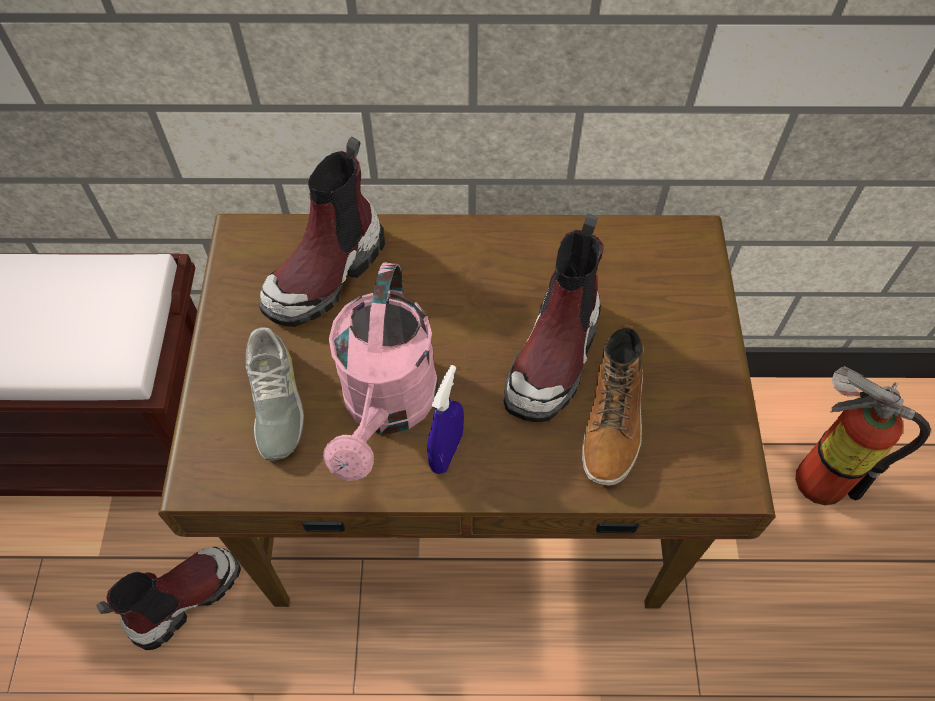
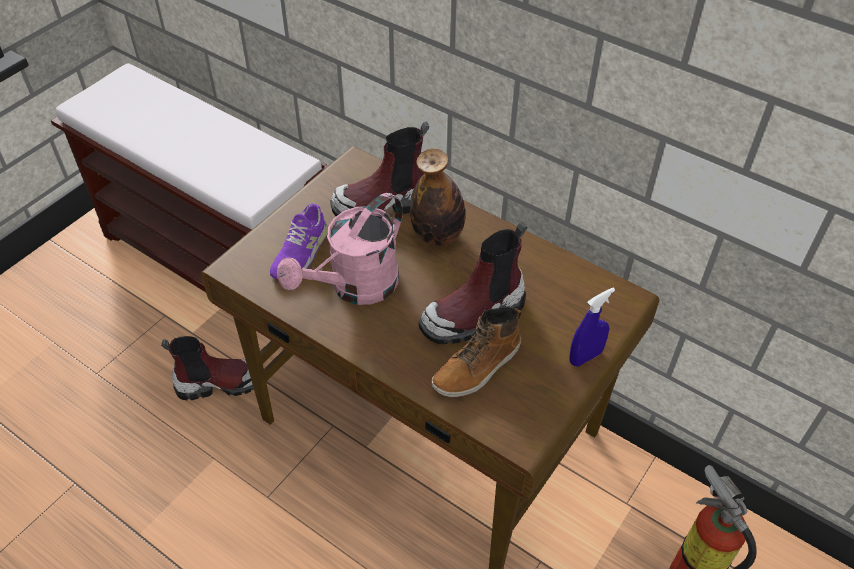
camera: 35 degrees right, 10 degrees down
grey shoe [246,327,304,461] -> purple shoe [270,204,328,279]
blue spray bottle [427,365,464,474] -> blue spray bottle moved to [569,287,615,367]
none -> bottle [410,149,465,246]

